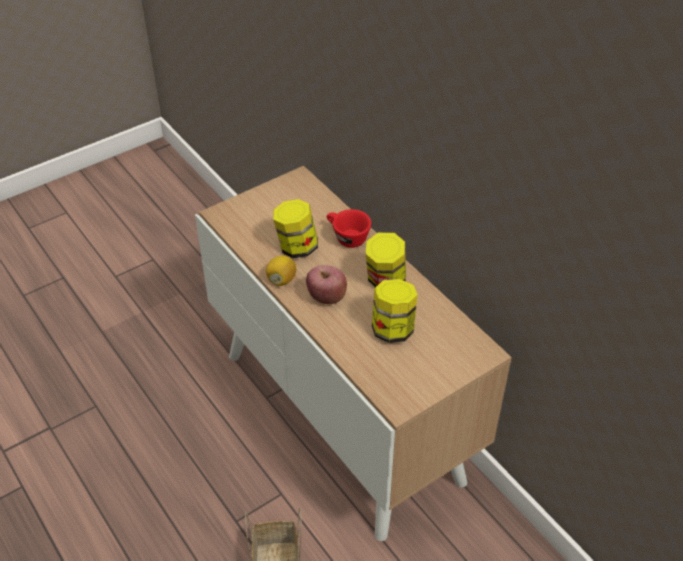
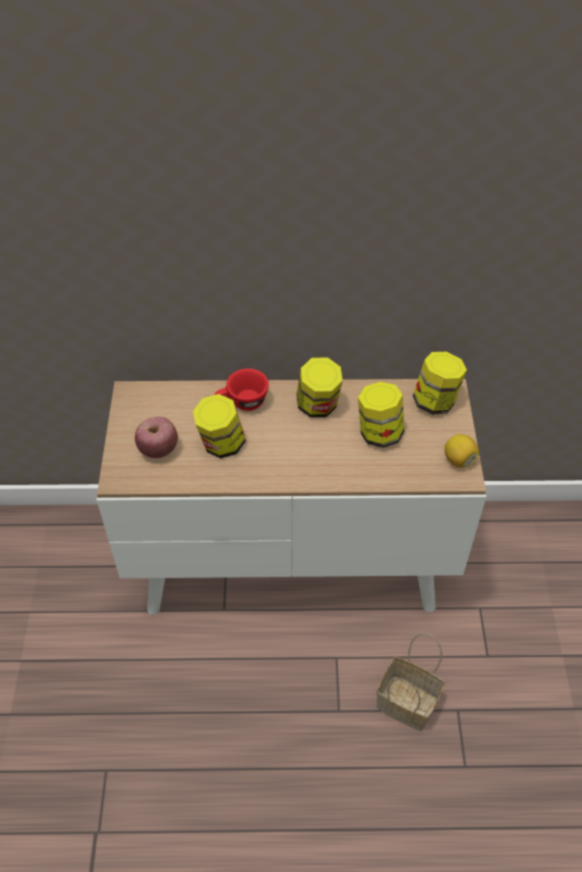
camera: 55 degrees left, 5 degrees up
lemon [266,256,296,286] -> lemon moved to [444,434,479,468]
apple [306,265,347,304] -> apple moved to [135,417,178,458]
none -> jar [413,352,467,414]

